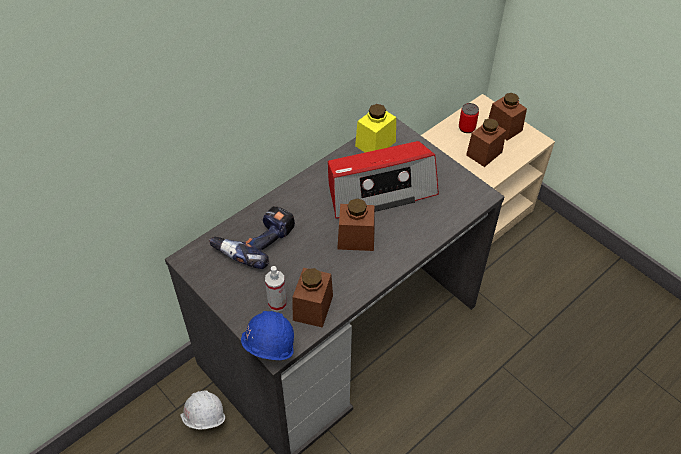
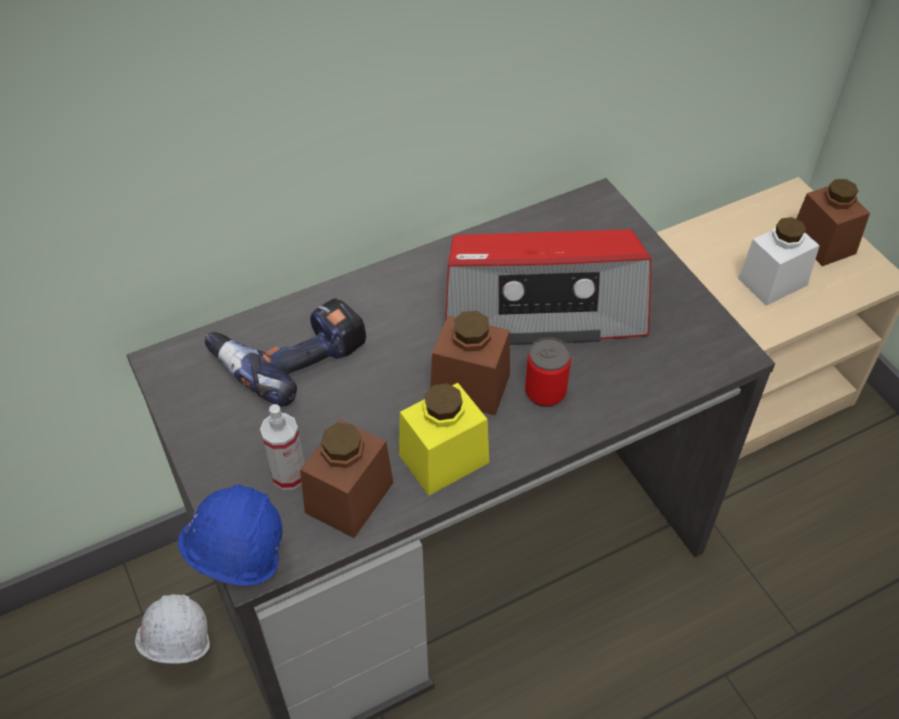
camera: 15 degrees right, 0 degrees up
yellow jar [355,104,396,152] -> yellow jar moved to [399,383,489,496]
can [459,103,479,133] -> can moved to [525,337,571,407]
brown jar [466,118,506,167] -> white jar [738,217,820,306]

